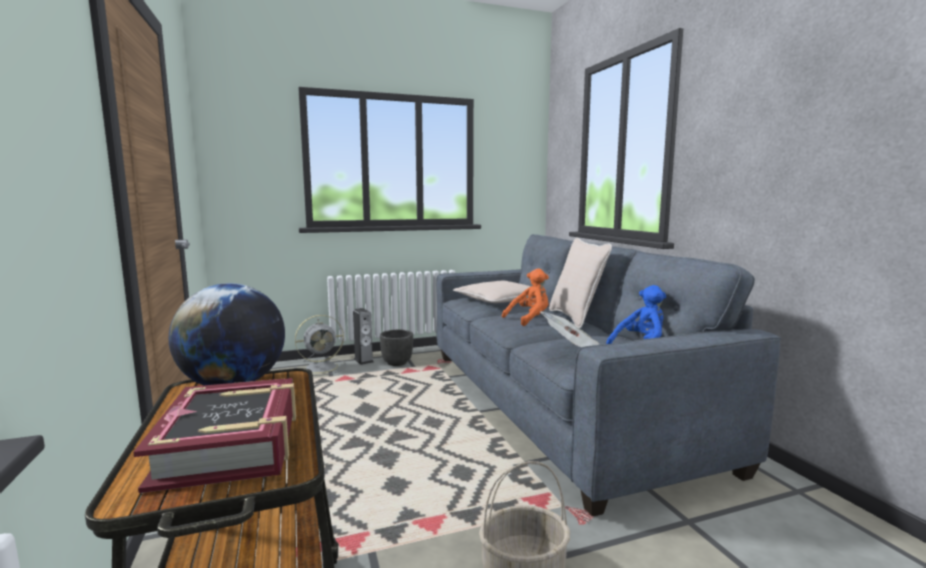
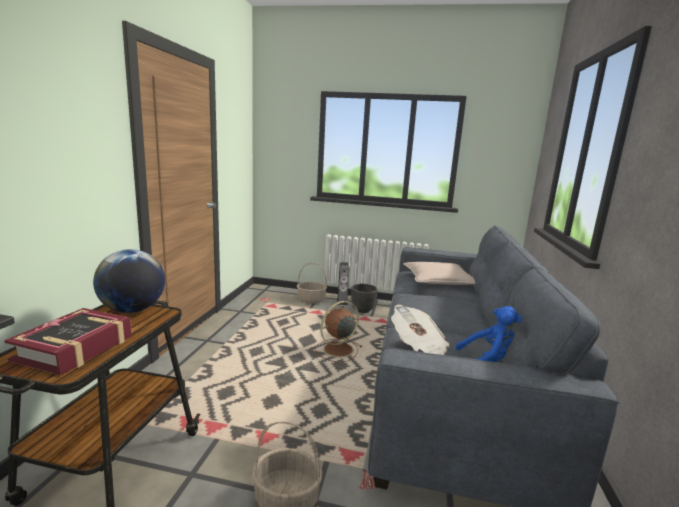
camera: 30 degrees right, 5 degrees up
grey fan [294,315,346,376] -> basket [297,262,327,304]
orange plush toy [502,269,549,326] -> none
beige pillow [549,237,612,328] -> none
none -> brown fan [315,301,362,362]

